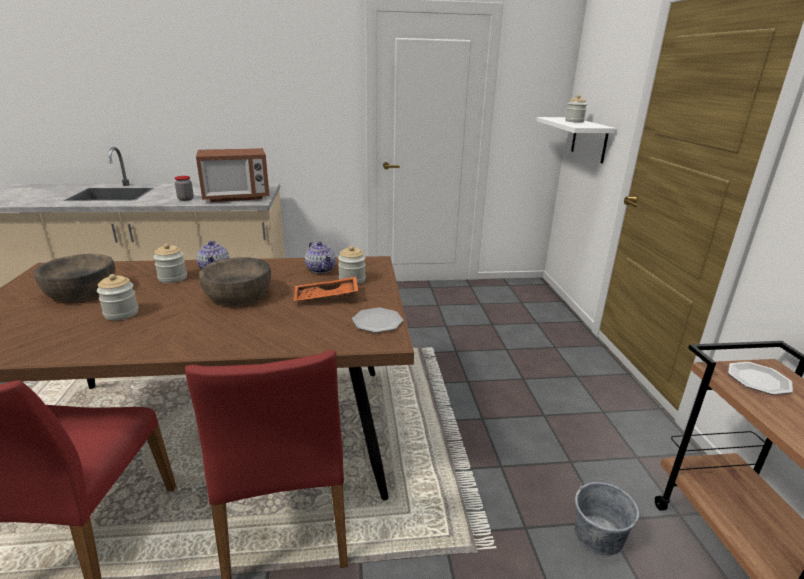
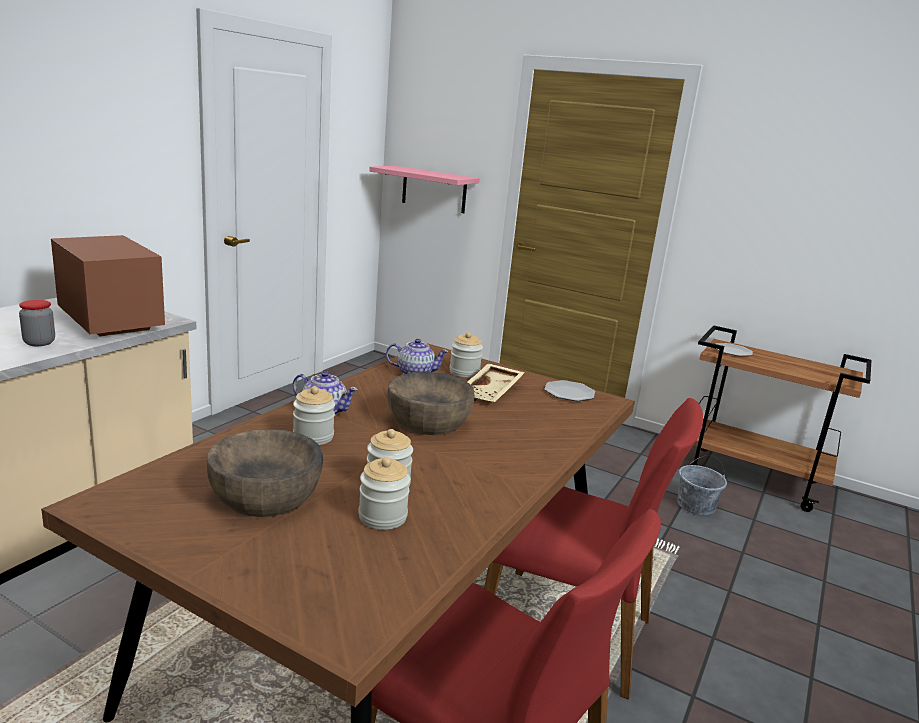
camera: 55 degrees left, 5 degrees down
microwave [196,148,270,202] -> microwave turned 60 degrees counterclockwise [51,235,165,337]
orange tray [293,276,358,301] -> beige tray [467,363,525,402]
white shelf [536,117,617,164] -> pink shelf [369,166,480,213]
jar [565,95,587,122] -> jar moved to [358,457,410,530]

